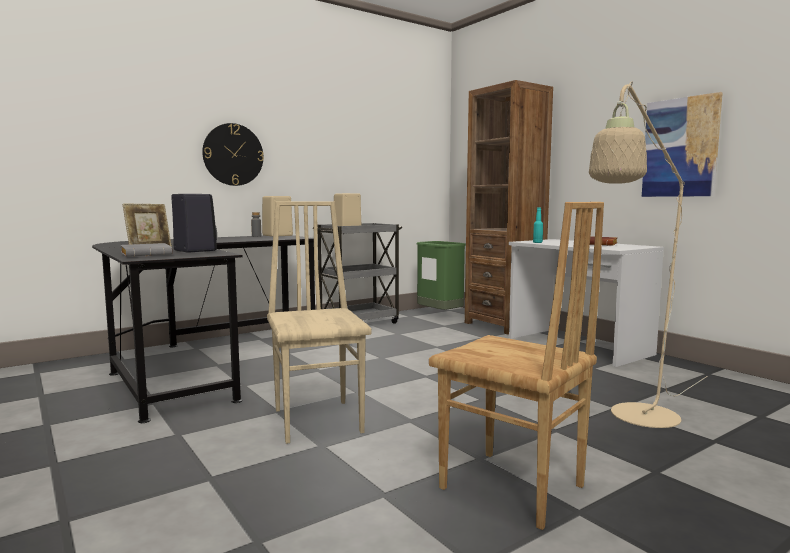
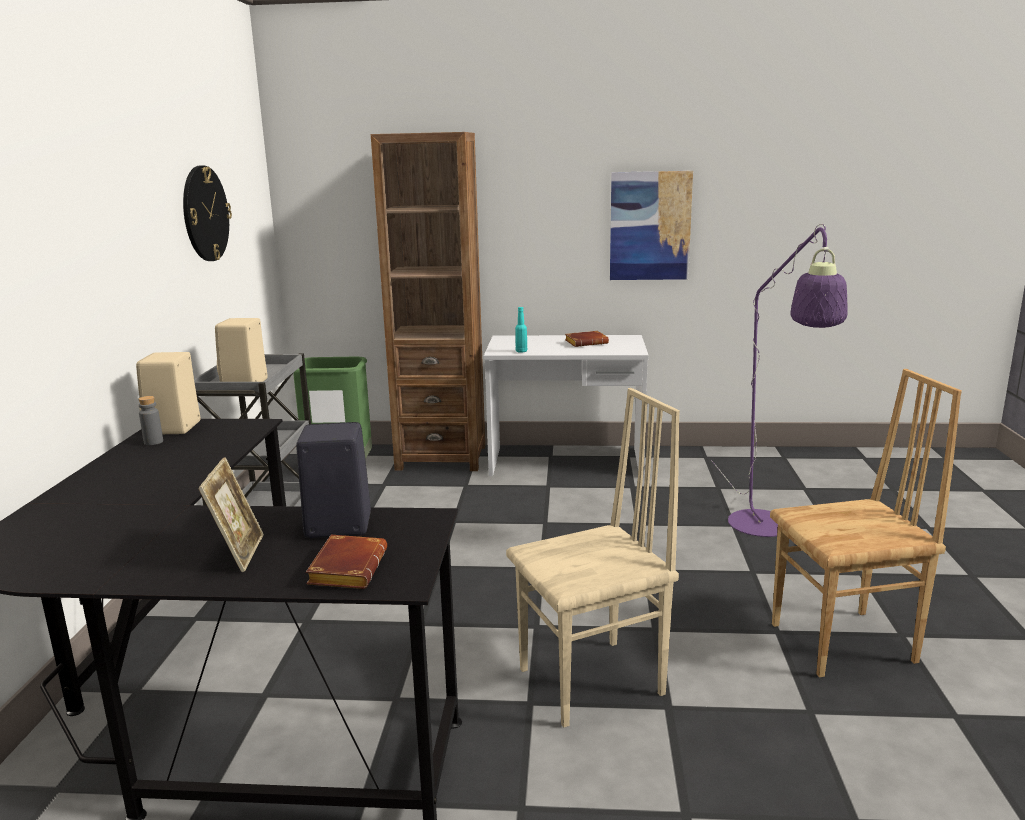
camera: 50 degrees left, 10 degrees up
grey book [120,243,172,257] -> brown book [306,535,387,589]
wall clock [202,123,264,186] -> wall clock moved to [183,165,232,261]
beige chair [267,201,372,444] -> beige chair turned 135 degrees clockwise [506,388,680,727]
beige floor lamp [589,81,708,428] -> purple floor lamp [711,224,848,537]

